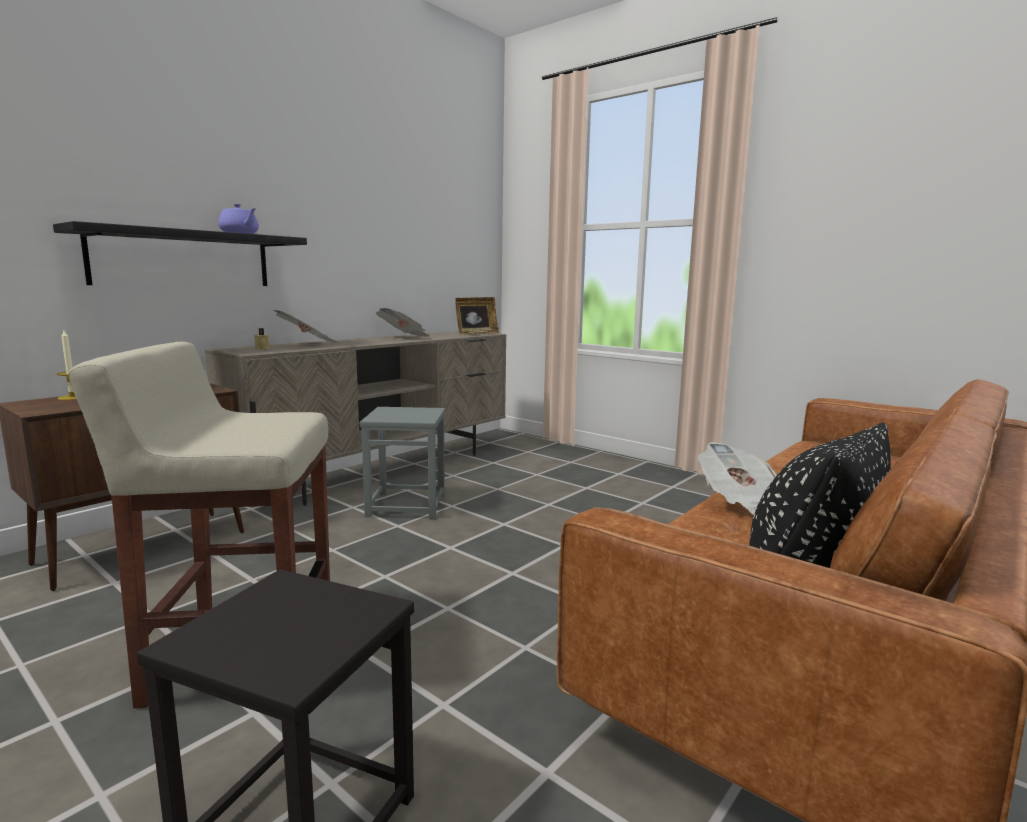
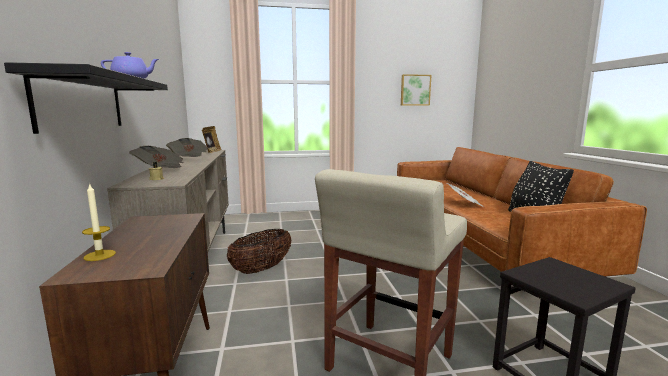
camera: 50 degrees left, 0 degrees up
grey stool [360,407,445,519] -> basket [227,229,291,274]
none -> picture [401,74,431,106]

